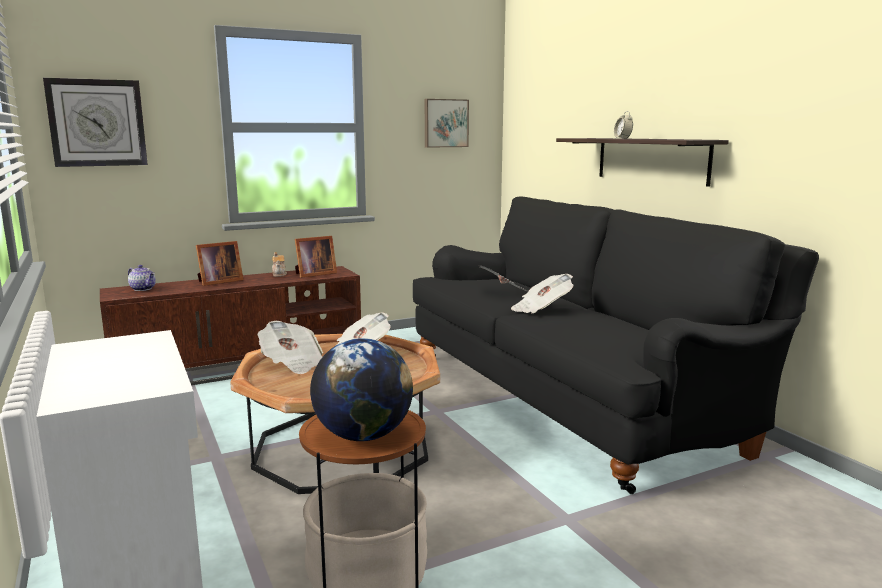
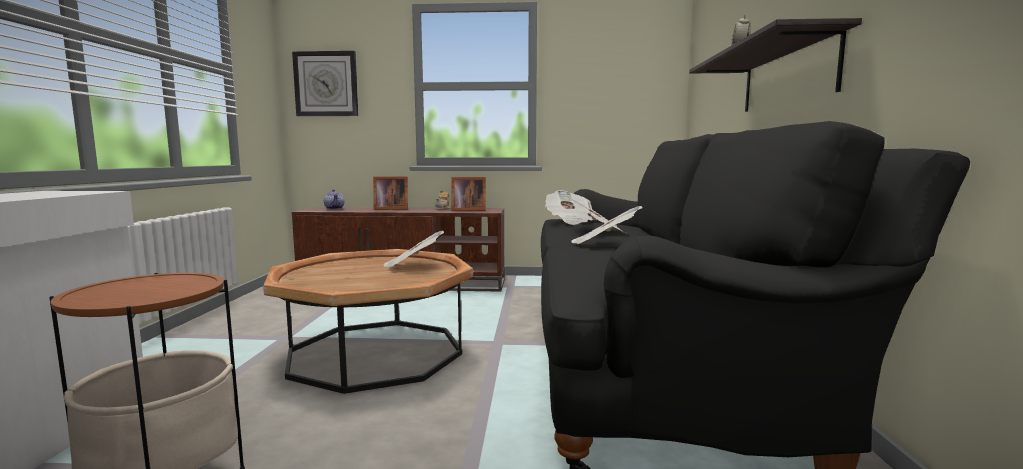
camera: 30 degrees right, 5 degrees down
newspaper [257,321,323,374] -> newspaper moved to [545,190,593,225]
globe [310,338,413,441] -> none
picture [425,99,469,148] -> none

